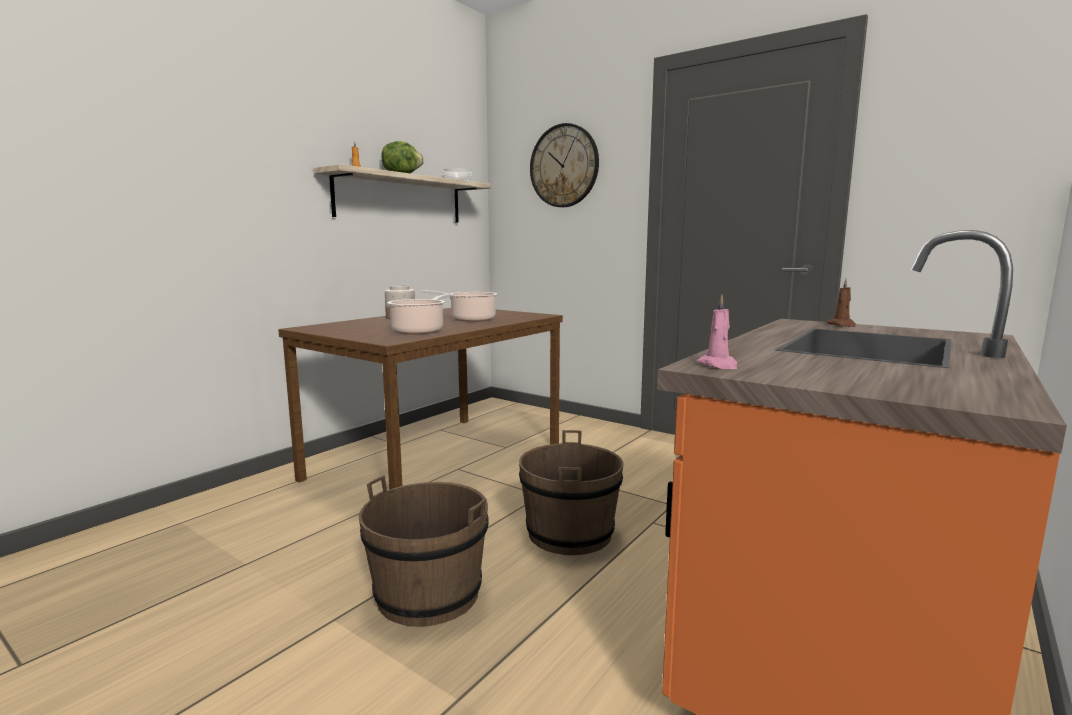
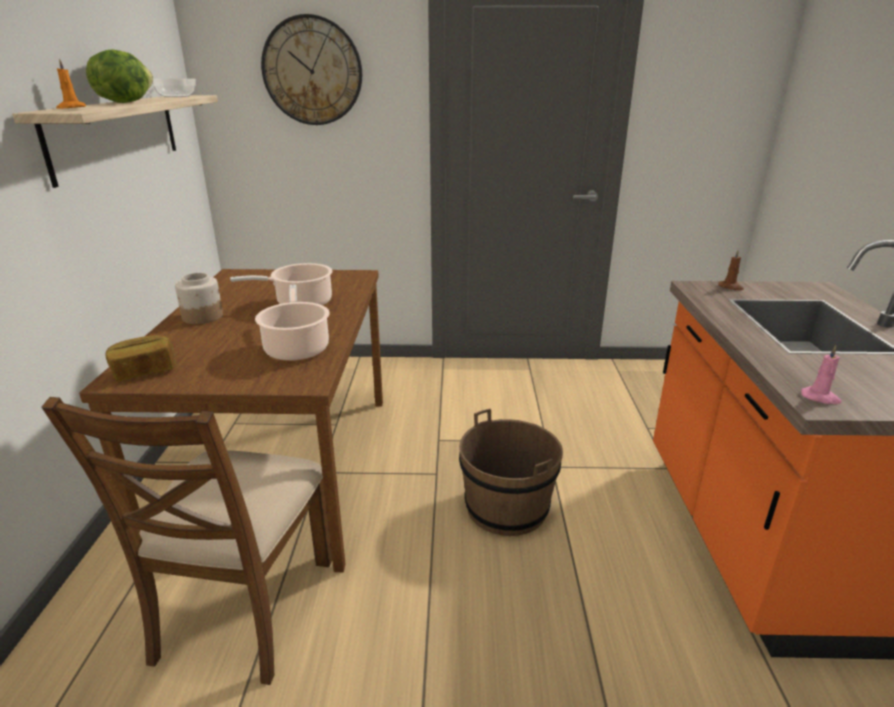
camera: 35 degrees left, 15 degrees up
brown bucket [358,475,489,627] -> none
none -> brown chair [41,397,332,685]
none -> bread [105,335,176,382]

